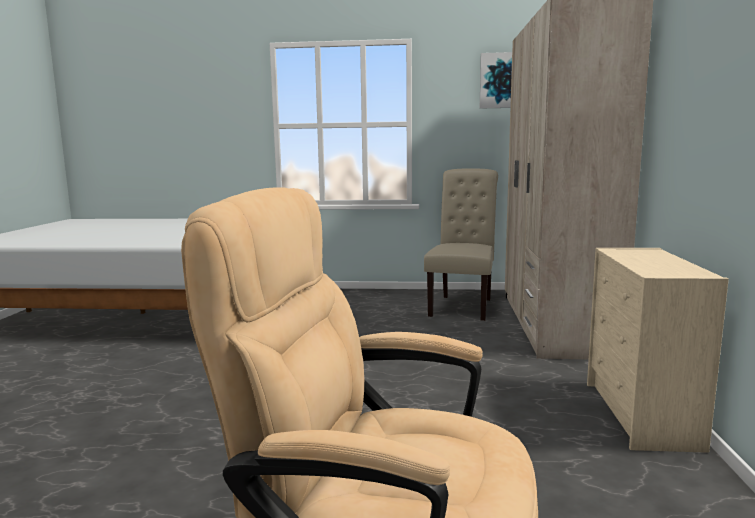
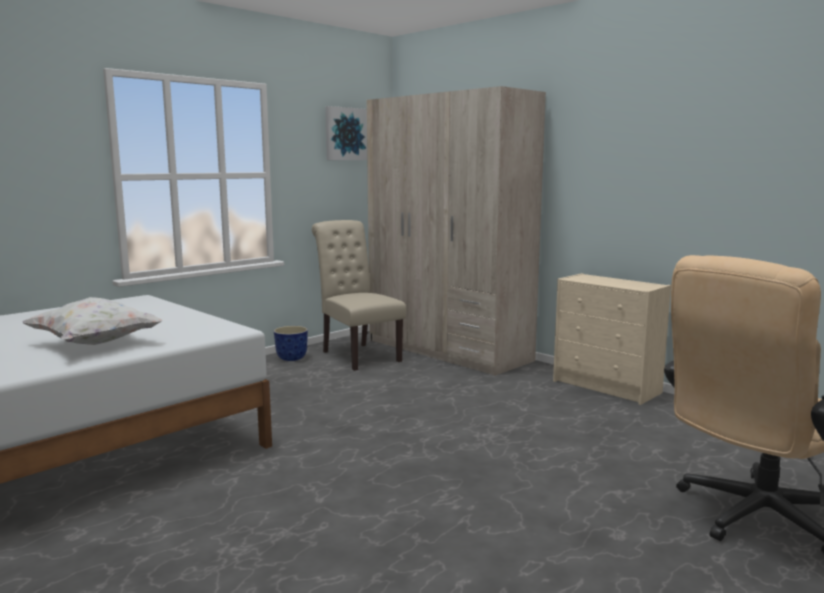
camera: 50 degrees left, 0 degrees up
none -> white pillow [22,297,163,345]
none -> planter [274,326,308,361]

